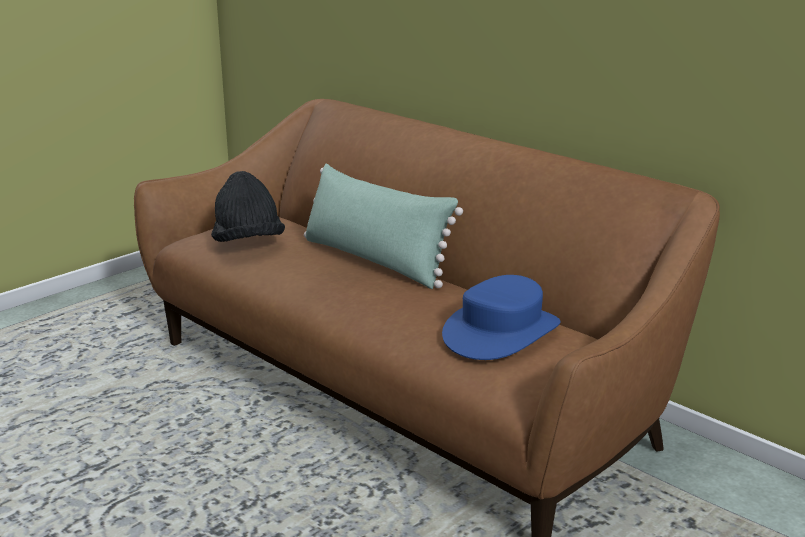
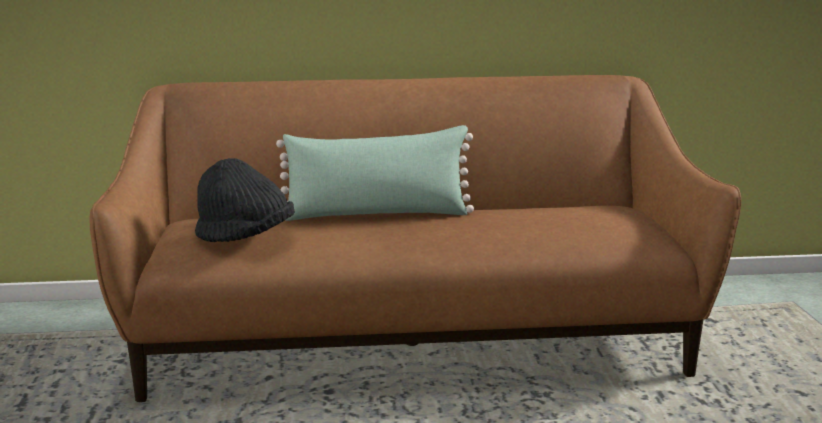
camera: 50 degrees left, 5 degrees down
blue hat [442,275,561,360] -> none

